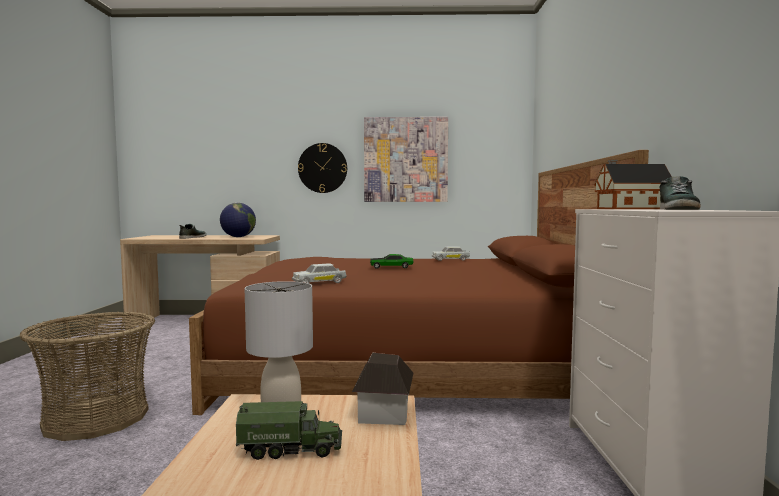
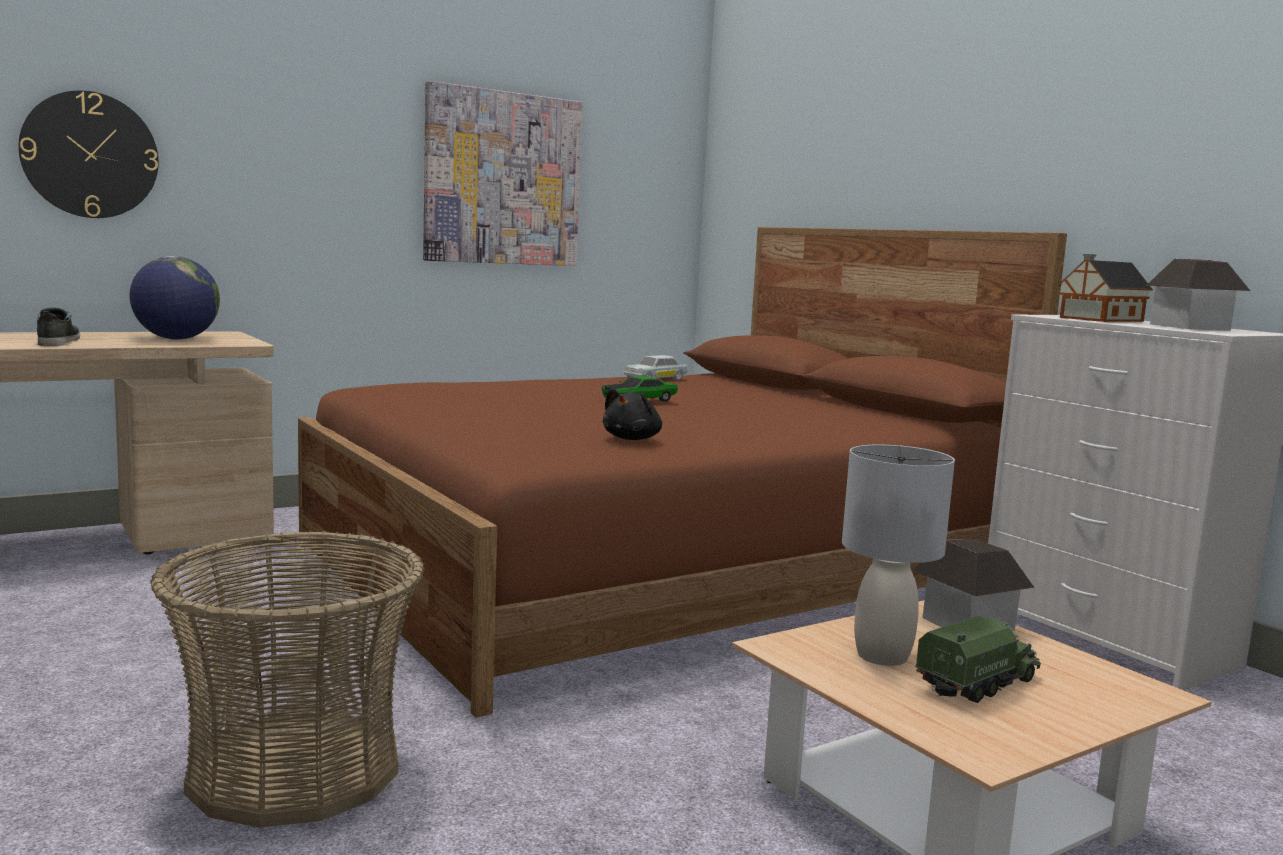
camera: 35 degrees left, 5 degrees up
white toy car [292,263,347,283] -> black plush toy [603,388,662,440]
wall clock [298,143,347,193] -> wall clock moved to [18,90,158,218]
shoe [659,176,701,210] -> toy house [1146,259,1250,331]

